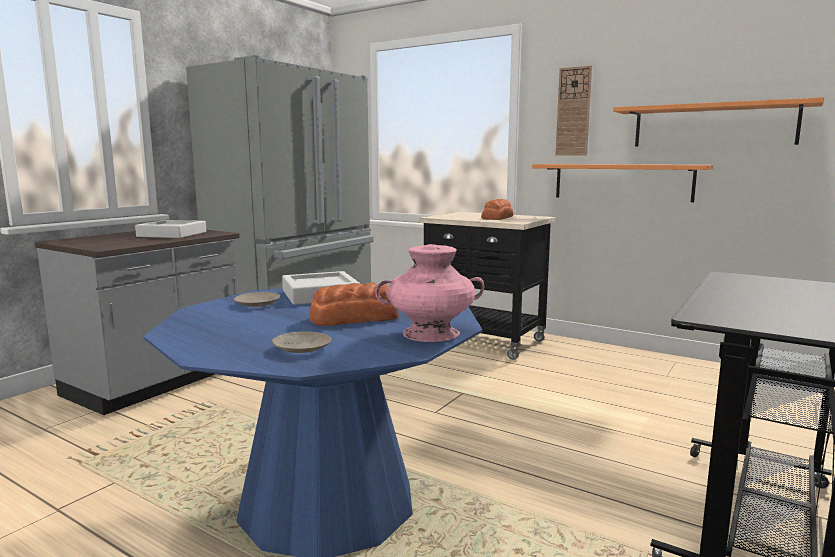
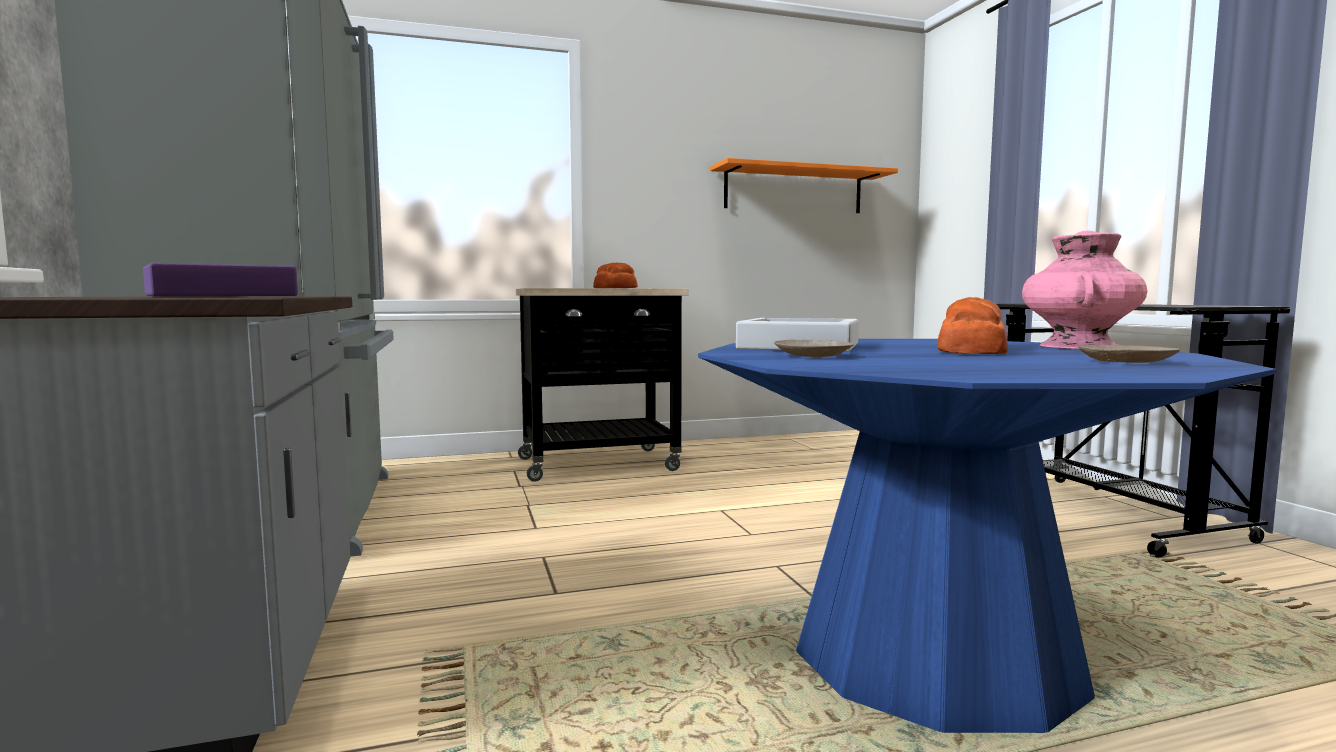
camera: 50 degrees left, 5 degrees down
grey tray [135,220,206,238] -> purple tray [143,263,298,296]
orange shelf [532,164,713,202] -> none
wall clock [556,66,592,156] -> none

